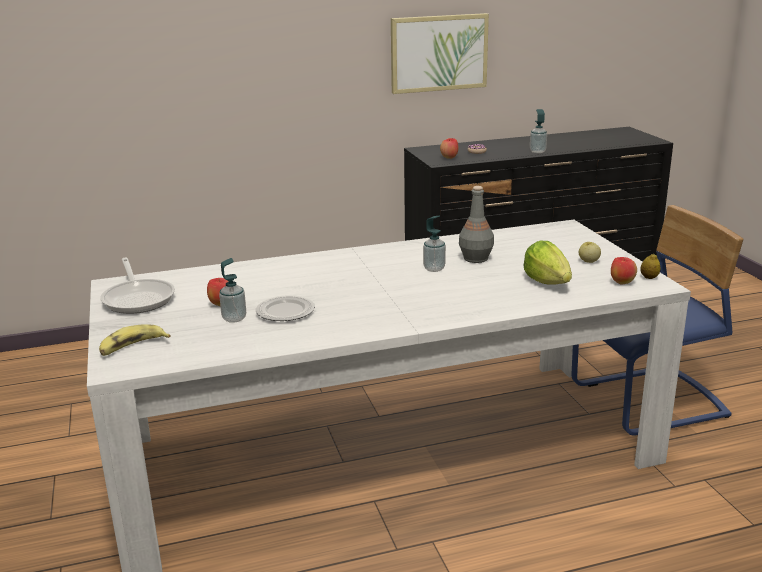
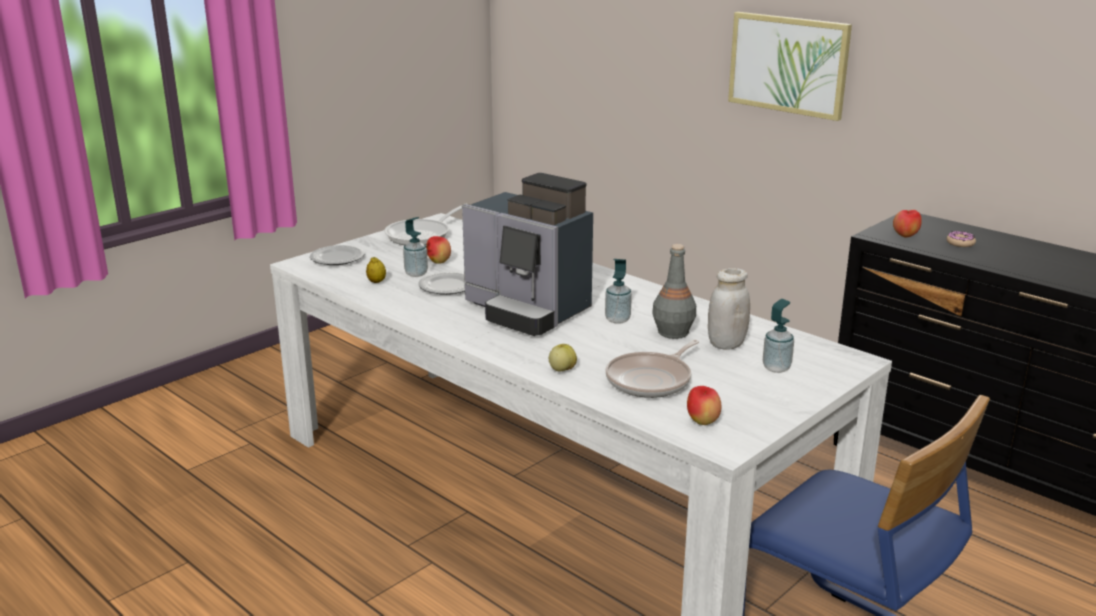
camera: 60 degrees right, 0 degrees up
banana [99,324,171,356] -> plate [310,245,365,265]
picture [391,13,489,94] -> picture moved to [728,12,852,121]
lettuce [524,241,572,285] -> frying pan [606,340,699,398]
soap dispenser [530,109,547,153] -> soap dispenser moved to [763,299,794,373]
apple [579,242,601,263] -> apple moved to [549,344,577,371]
lemon [640,254,660,279] -> lemon moved to [366,257,386,283]
none -> coffee machine [462,173,593,336]
none -> white jar [708,268,750,350]

